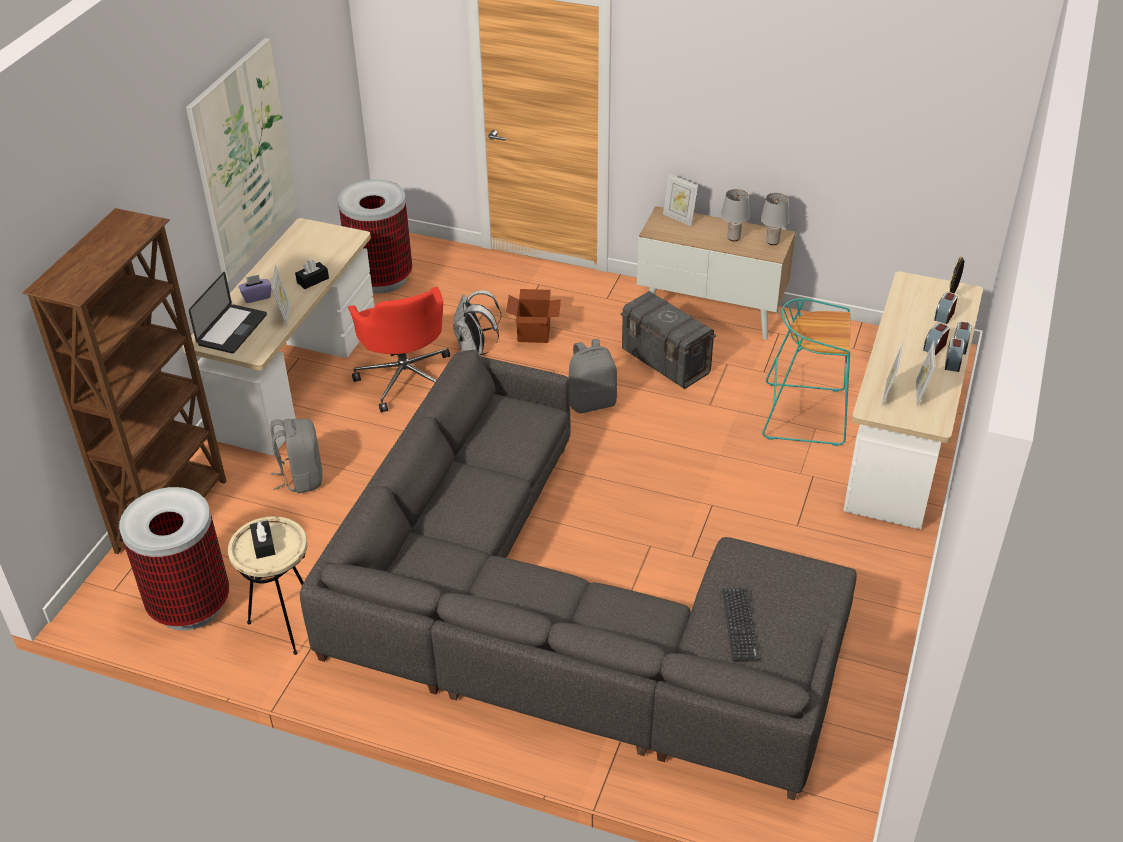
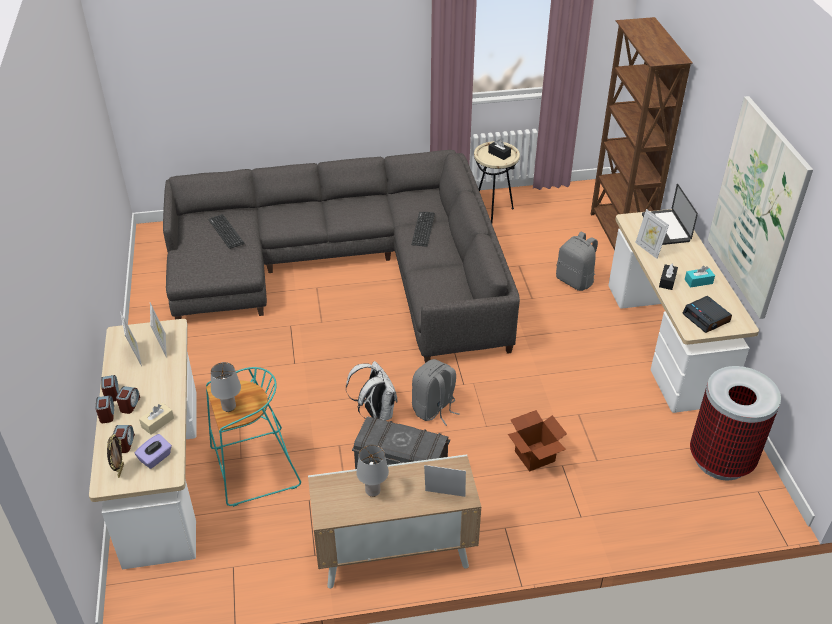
camera: 150 degrees right, 0 degrees up
trash can [119,487,229,631] -> none
purple tissue box [238,275,271,303] -> purple tissue box moved to [135,434,172,469]
red office chair [348,287,450,413] -> none
white backpack [453,290,502,356] -> white backpack moved to [346,361,398,421]
grey table lamp [761,193,789,245] -> grey table lamp moved to [211,362,241,412]
none -> beige tissue box [139,403,174,435]
none -> keyboard [411,211,435,247]
none -> alarm clock [682,296,732,333]
none -> turquoise tissue box [685,266,715,288]

